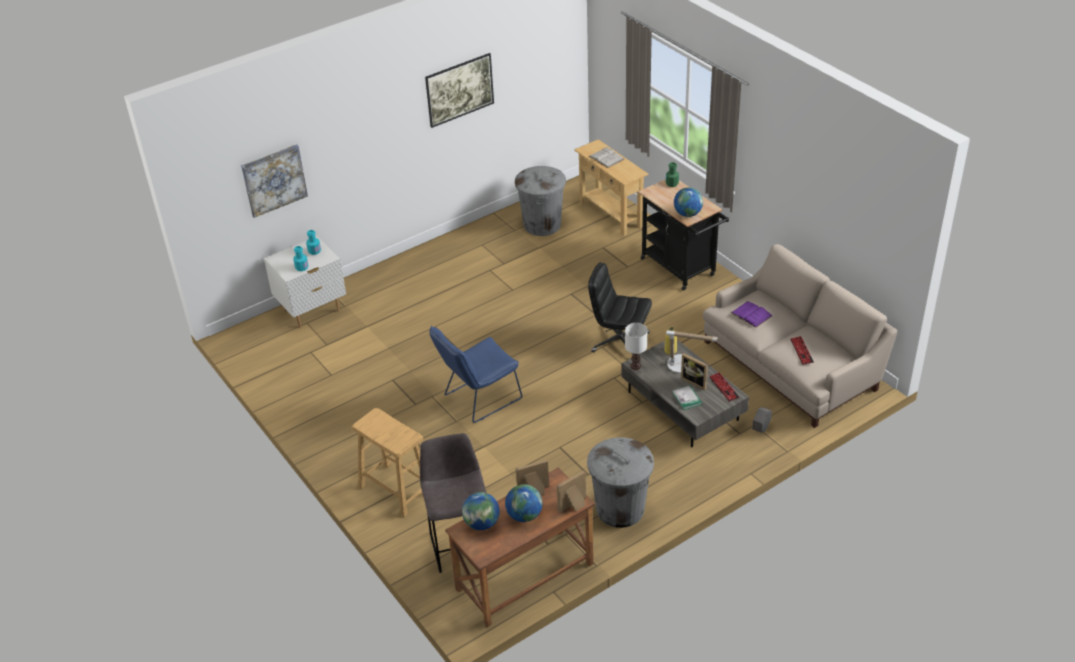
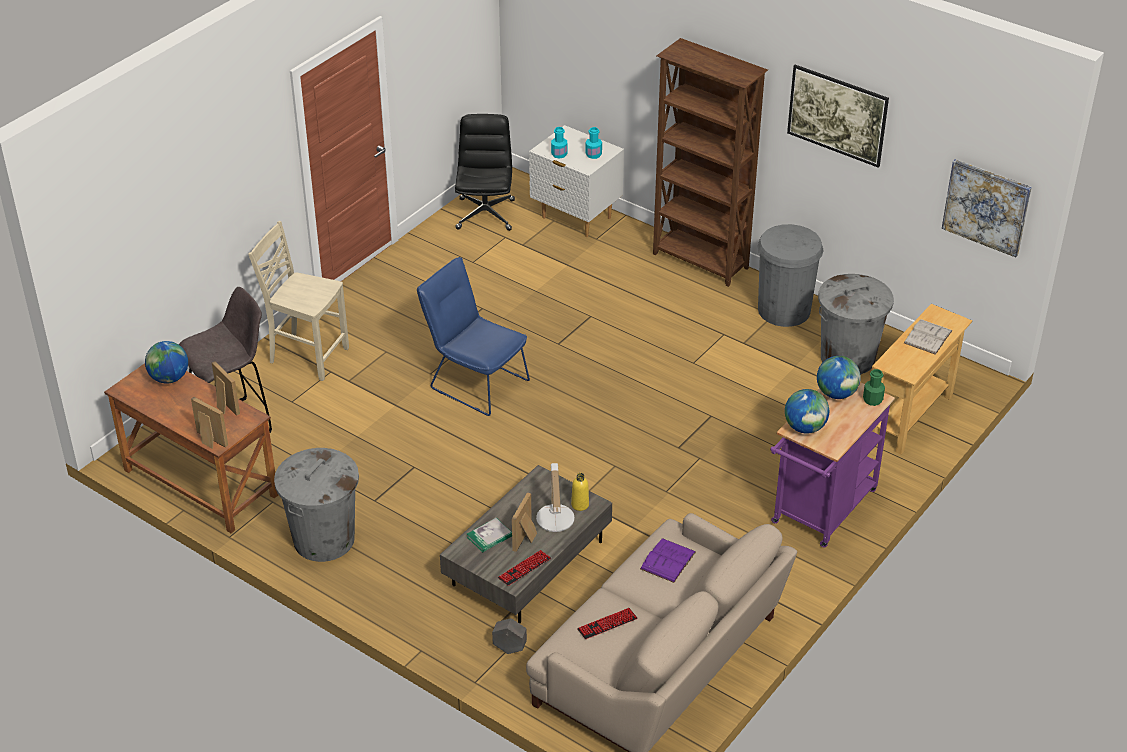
camera: 70 degrees right, 0 degrees up
picture [241,144,308,218] -> picture moved to [942,159,1032,257]
beige stool [352,408,424,517] -> beige chair [248,221,349,381]
globe [505,484,542,522] -> globe moved to [817,356,861,399]
black office chair [588,262,652,354] -> black office chair moved to [455,114,515,231]
white table lamp [625,323,648,370] -> none
black cart [638,179,729,291] -> purple cart [770,382,895,548]
none -> brown bookcase [653,38,768,287]
none -> grey trash can [758,224,824,327]

